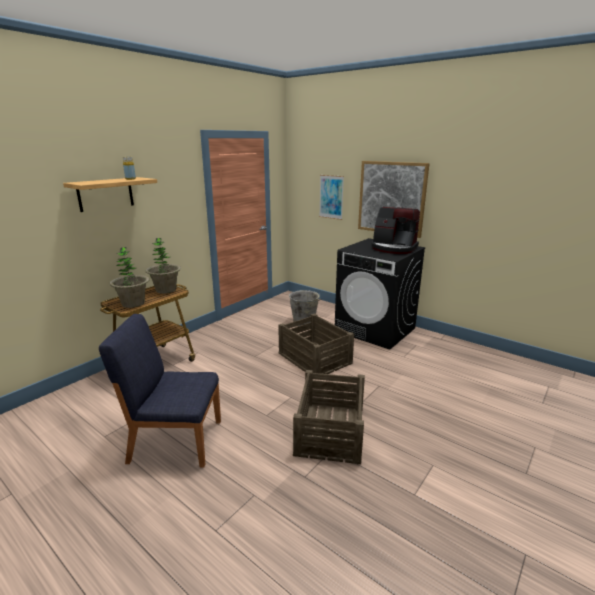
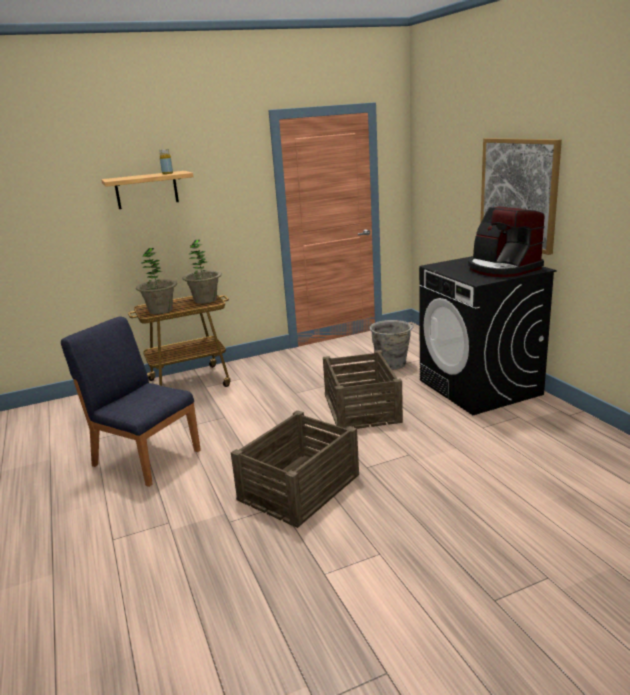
camera: 30 degrees right, 0 degrees up
picture [319,175,344,220] -> none

